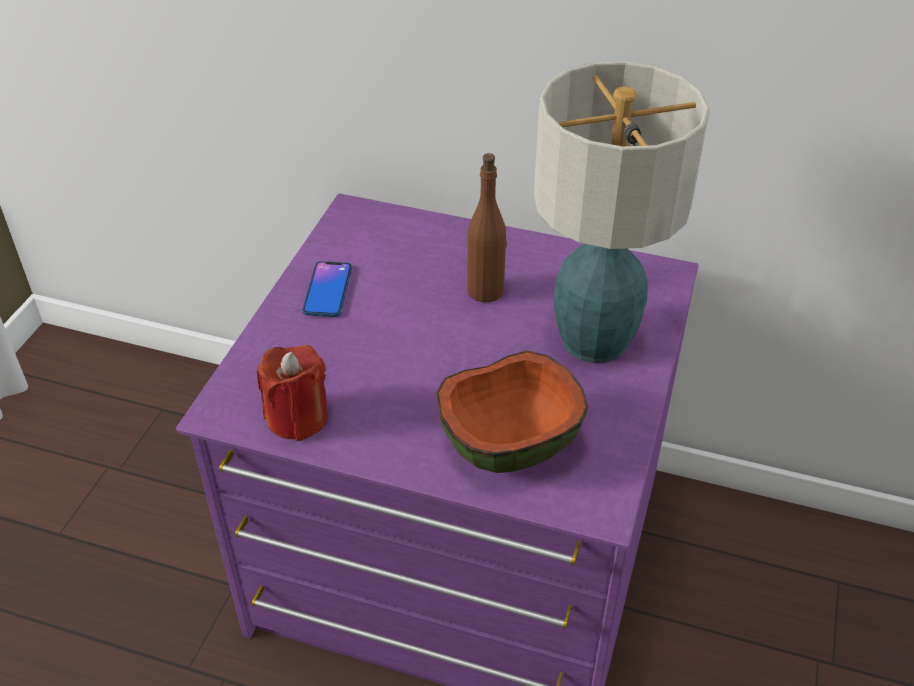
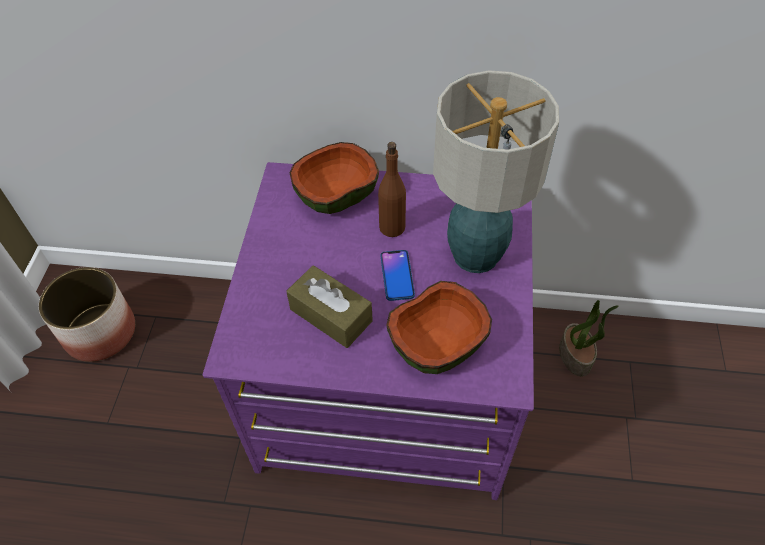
camera: 10 degrees left, 10 degrees up
red candle [257,345,328,441] -> none
phone [302,261,352,317] -> phone moved to [381,250,415,301]
none -> planter [39,267,135,362]
none -> brown tissue box [286,265,373,348]
none -> bowl [289,142,379,214]
none -> potted plant [559,300,618,376]

